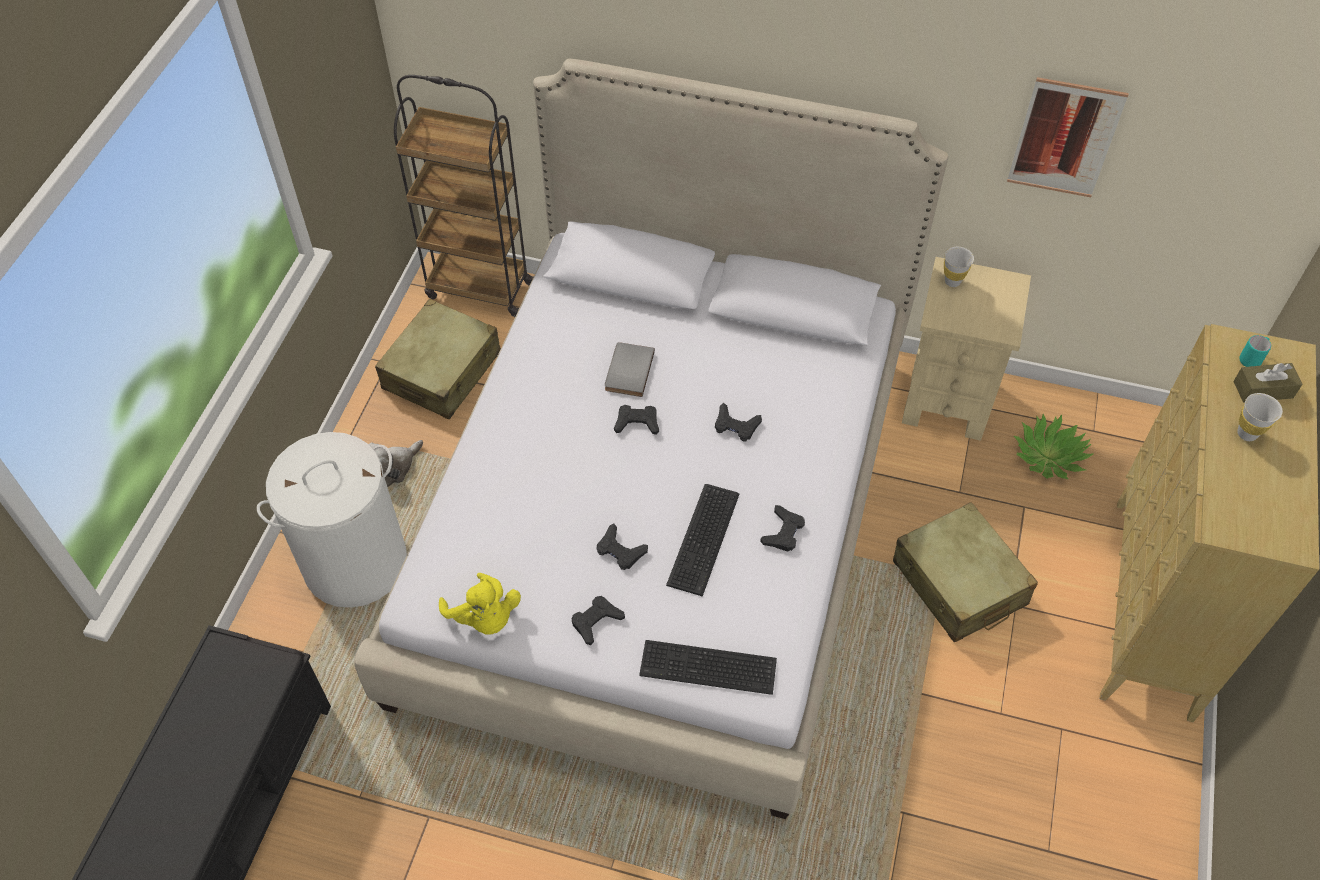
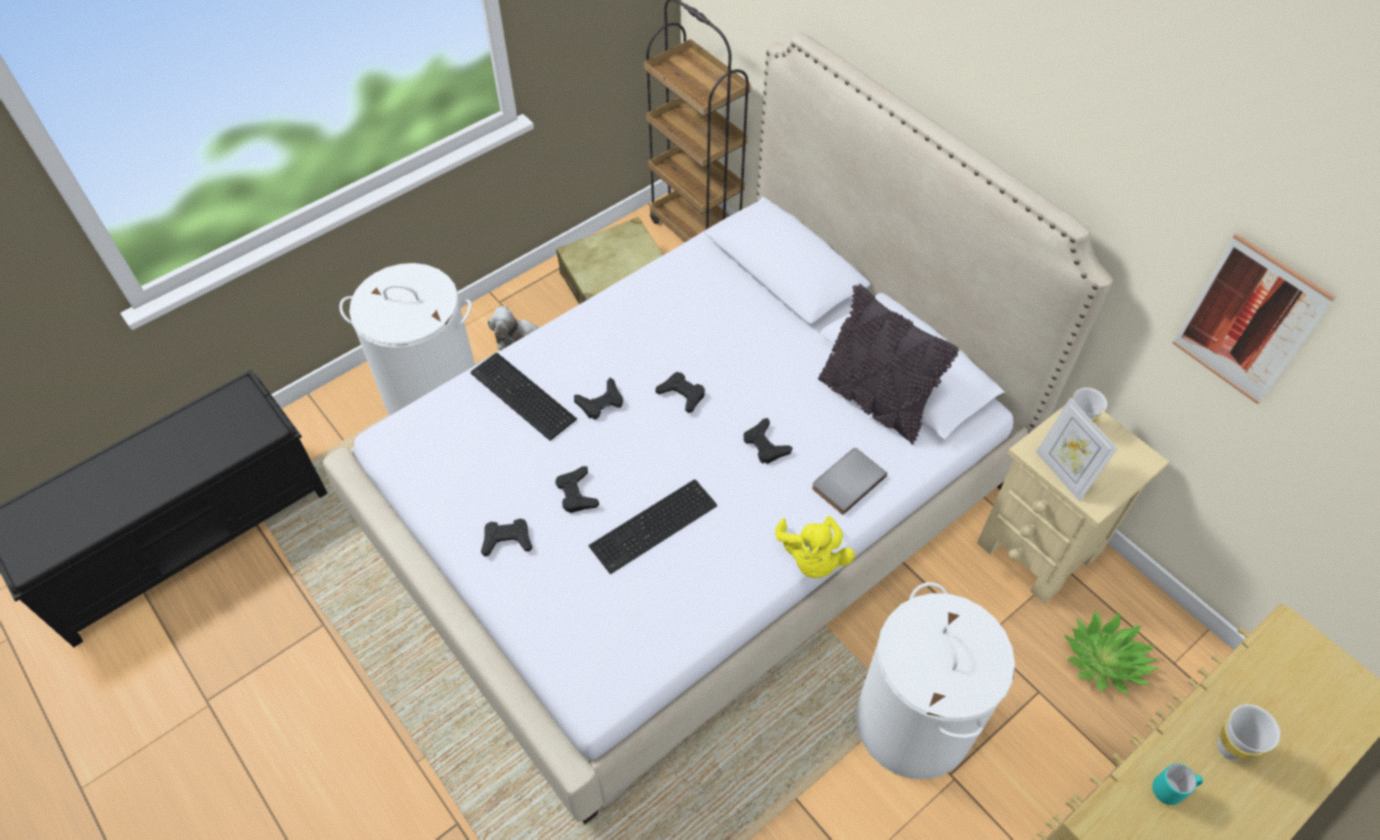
camera: 35 degrees right, 0 degrees up
yellow plush toy [439,573,521,635] -> yellow plush toy moved to [775,516,855,578]
grey book [605,342,655,397] -> grey book moved to [812,448,887,515]
keyboard [639,640,777,695] -> keyboard moved to [470,353,577,441]
black game controller [760,505,805,552] -> black game controller moved to [574,378,623,420]
beige suitcase [893,502,1038,642] -> white laundry basket [856,582,1015,779]
brown tissue box [1233,363,1302,403] -> none
turquoise mug [1239,335,1271,367] -> turquoise mug moved to [1152,763,1203,805]
none -> black pillow [818,284,959,445]
none -> picture frame [1036,398,1118,502]

